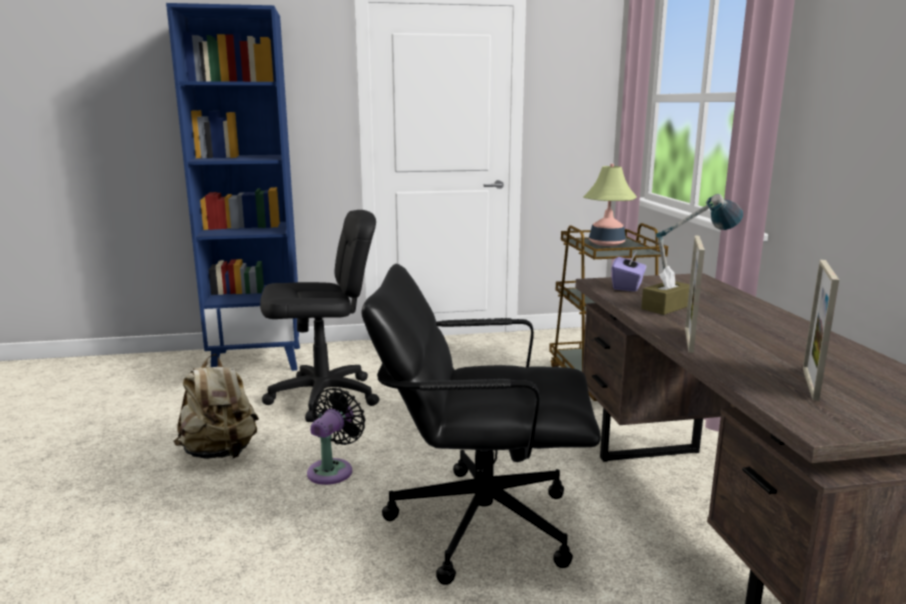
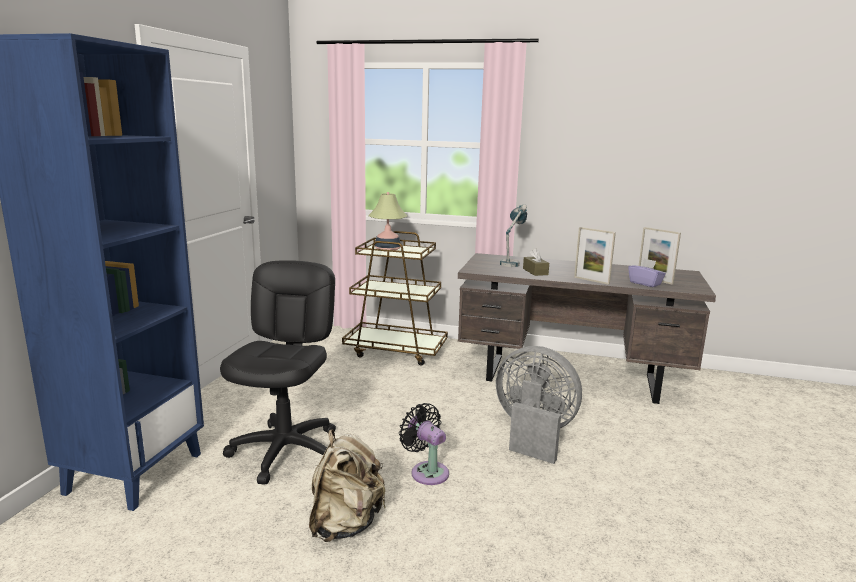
camera: 65 degrees left, 0 degrees up
black office chair [361,264,601,585] -> grey fan [496,346,582,464]
purple tissue box [612,250,647,292] -> purple tissue box moved to [628,258,666,287]

